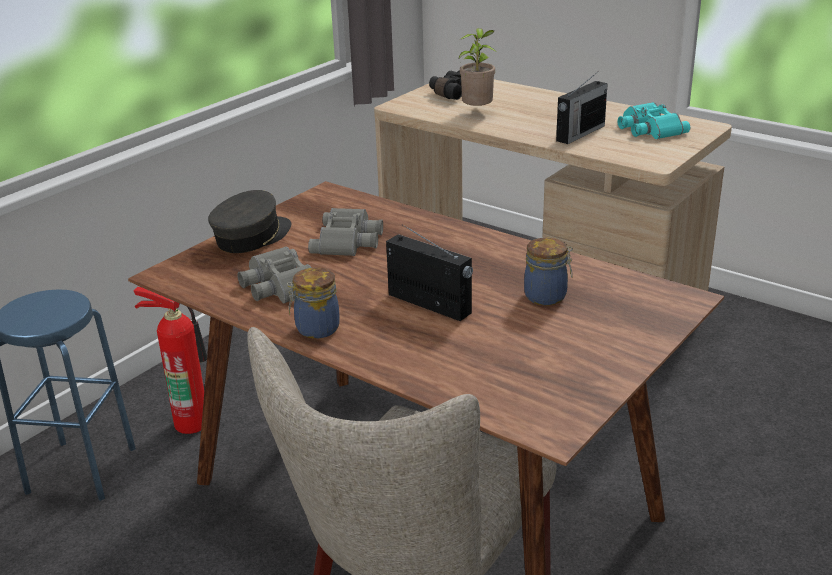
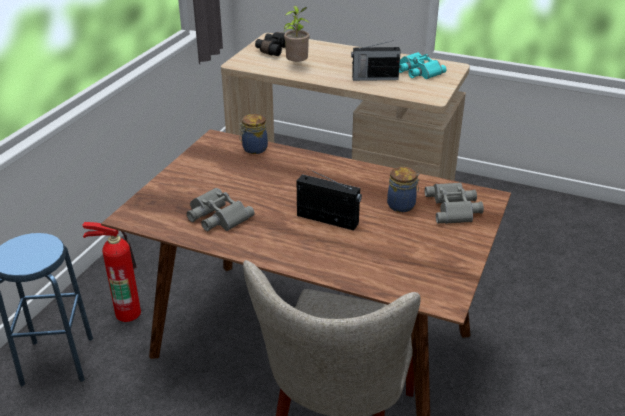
camera: 15 degrees left, 5 degrees up
grey cap [208,190,291,253] -> none
jar [287,267,340,339] -> jar moved to [239,114,268,154]
grey binoculars [308,208,383,256] -> grey binoculars moved to [425,183,484,224]
radio [556,74,608,144] -> radio turned 60 degrees clockwise [351,40,401,81]

